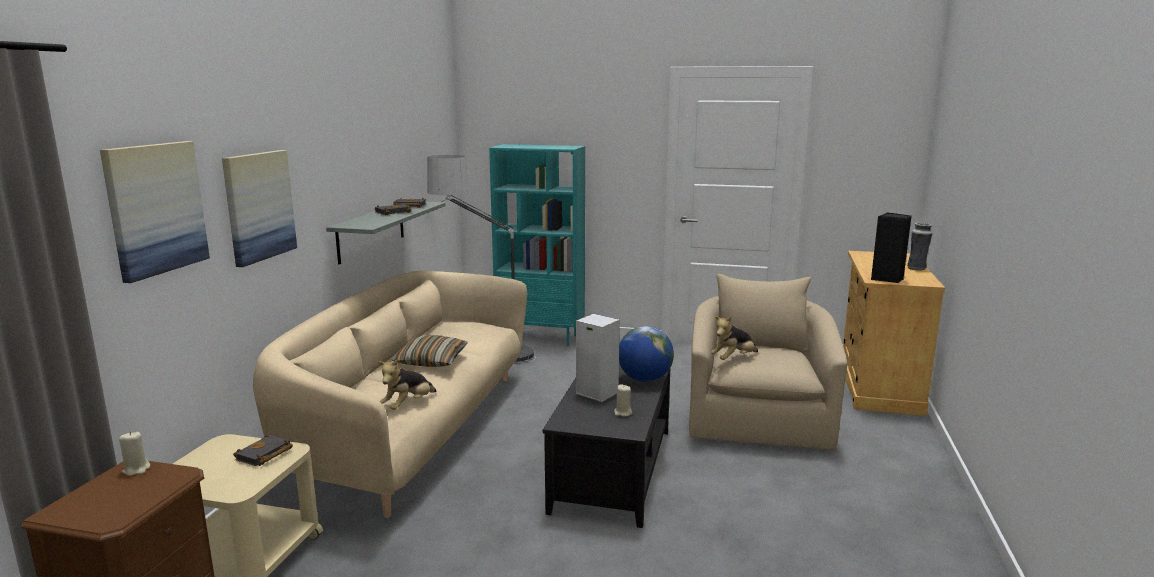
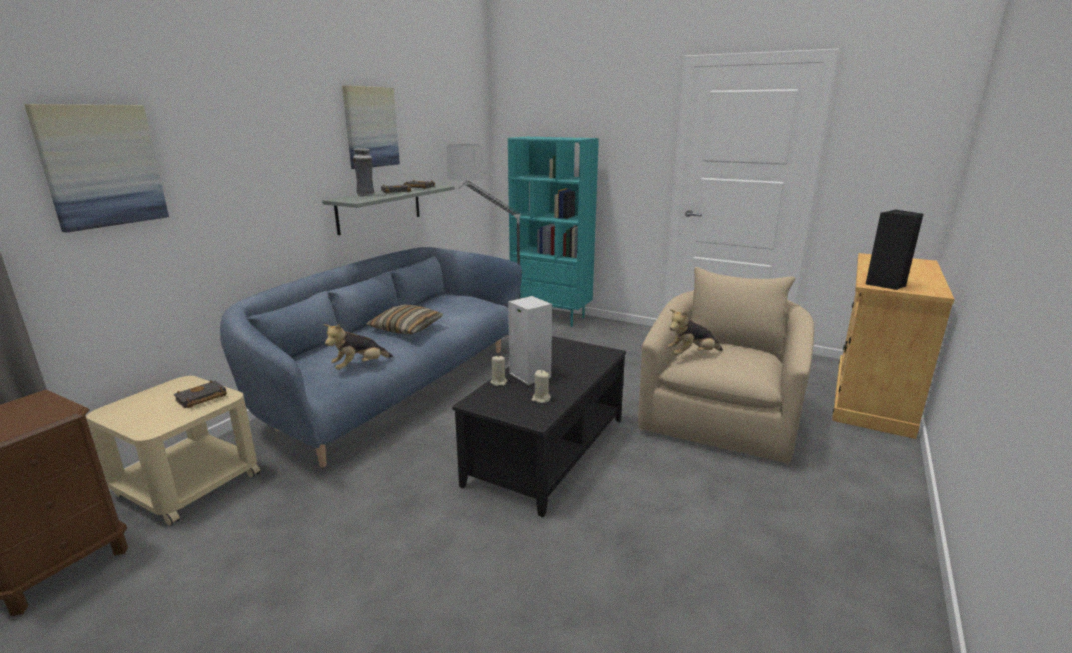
camera: 15 degrees right, 5 degrees up
beige candle [119,431,150,476] -> beige candle moved to [490,355,507,386]
picture [222,150,297,267] -> picture moved to [342,85,400,169]
beige sofa [253,270,527,518] -> blue sofa [220,247,522,467]
globe [619,326,674,382] -> none
vase [907,223,932,271] -> vase moved to [353,148,375,197]

